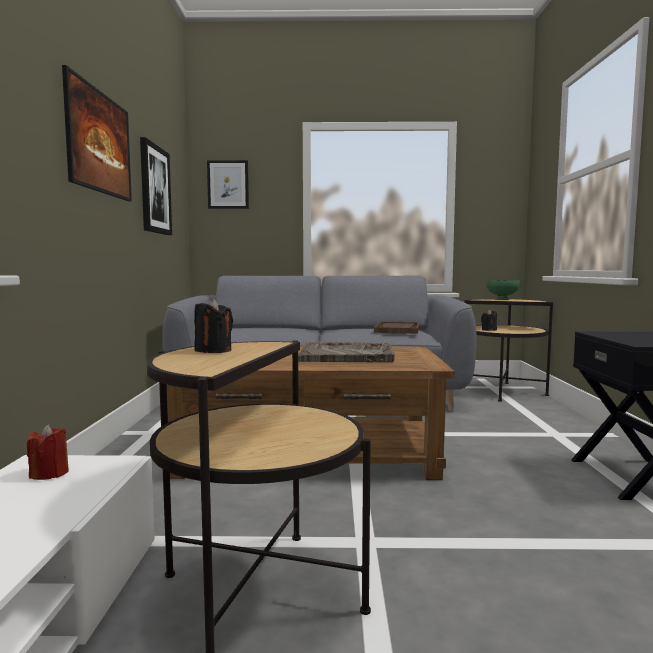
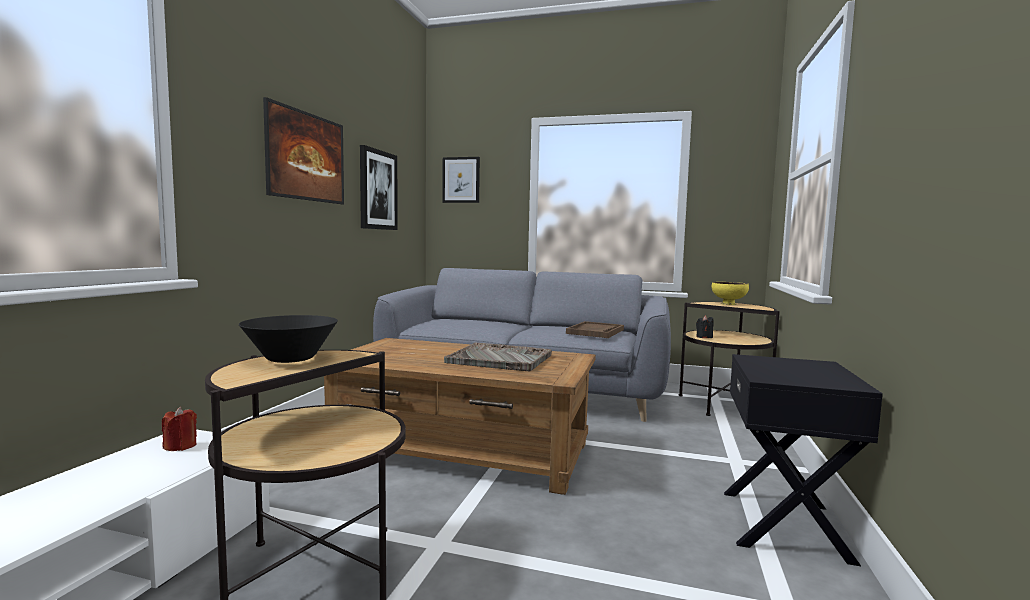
camera: 15 degrees right, 0 degrees up
black candle [194,298,233,353] -> black bowl [239,315,338,363]
green bowl [486,280,520,300] -> yellow bowl [711,282,749,305]

